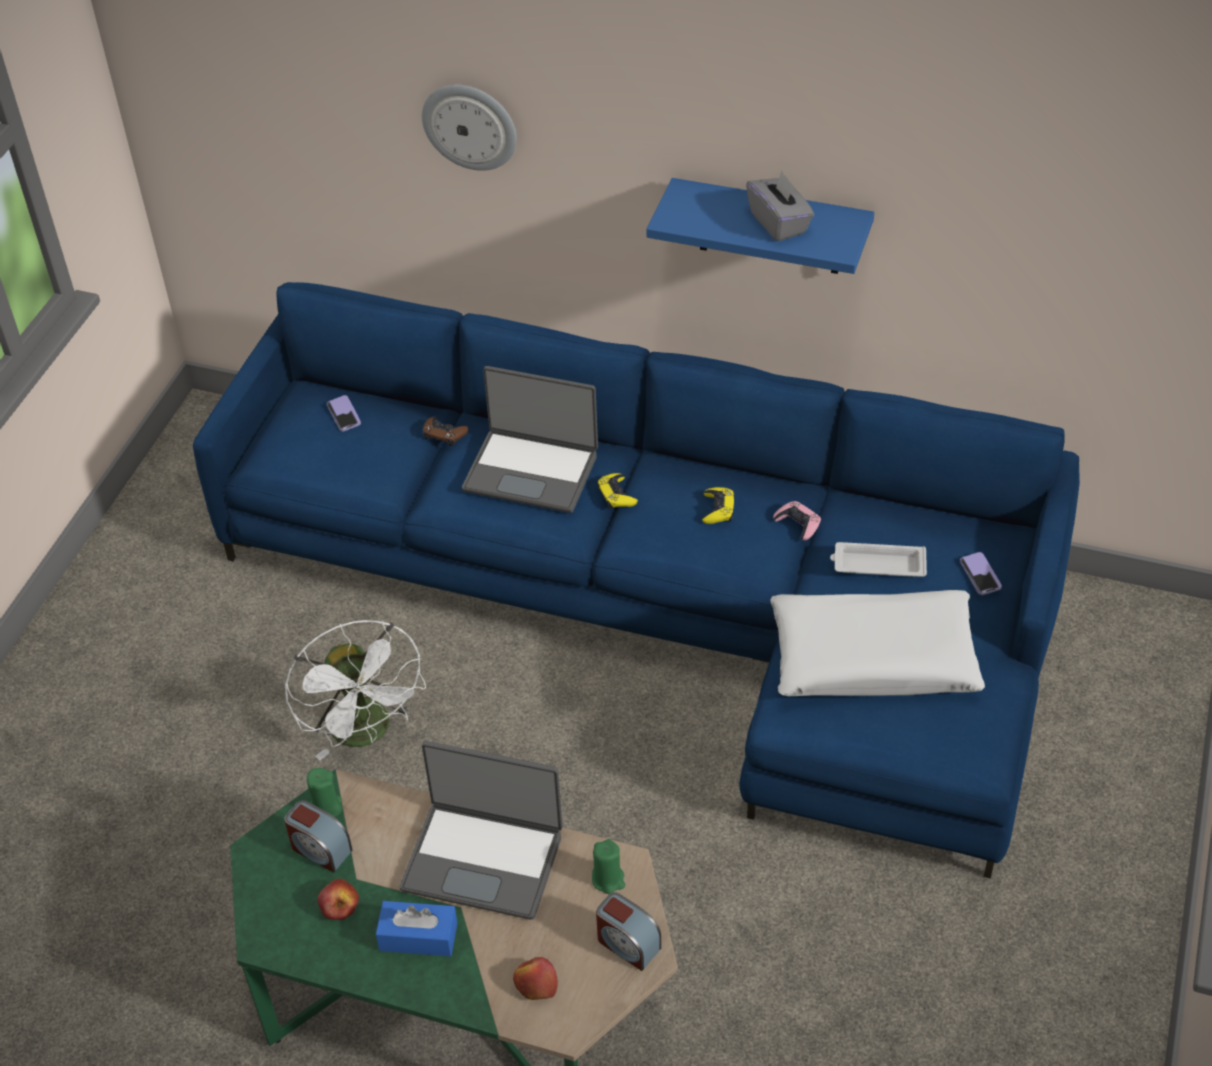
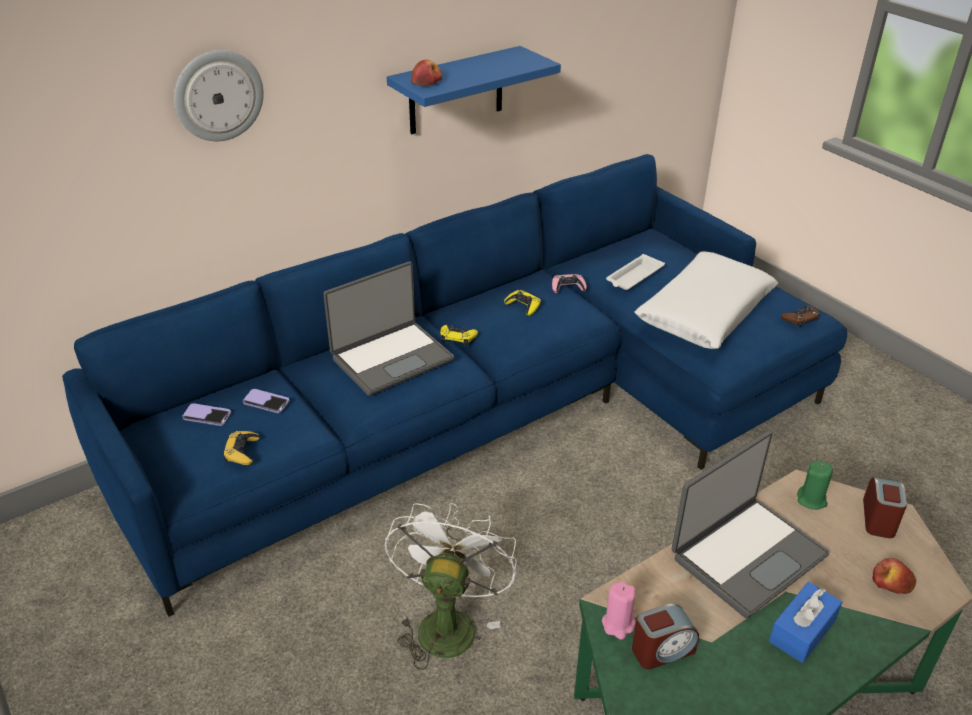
camera: 55 degrees left, 10 degrees down
white fan [285,620,426,760] -> white fan turned 90 degrees counterclockwise [385,502,517,670]
green candle [307,768,342,817] -> pink candle [602,581,635,640]
apple [318,879,359,920] -> apple moved to [411,60,442,86]
brown game controller [423,417,468,447] -> brown game controller moved to [781,305,820,328]
alarm clock [596,892,661,971] -> alarm clock turned 60 degrees counterclockwise [863,477,907,538]
grey tissue box [746,171,814,241] -> none
phone [960,552,1002,595] -> phone moved to [243,389,290,413]
none -> yellow game controller [223,431,260,465]

